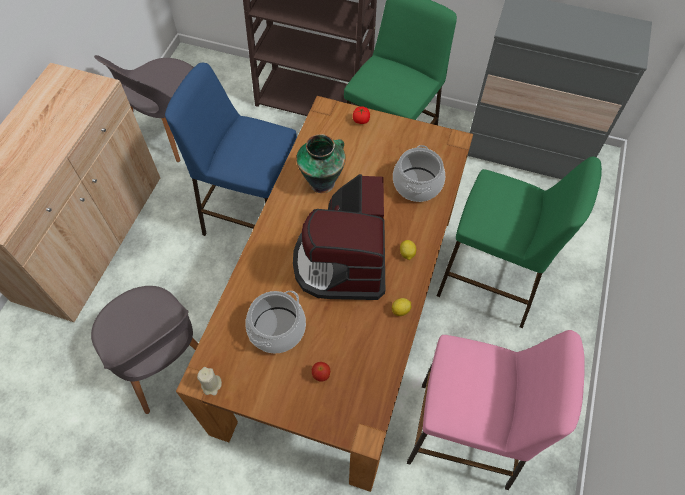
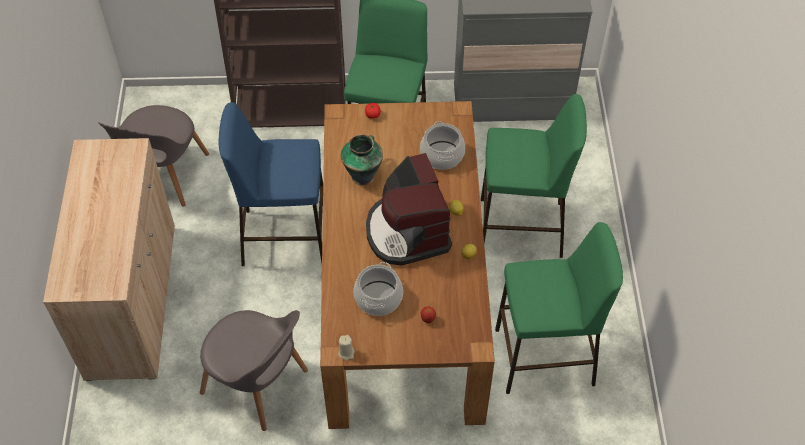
camera: 20 degrees left, 5 degrees down
pink stool [407,330,585,490] -> green stool [495,222,623,394]

